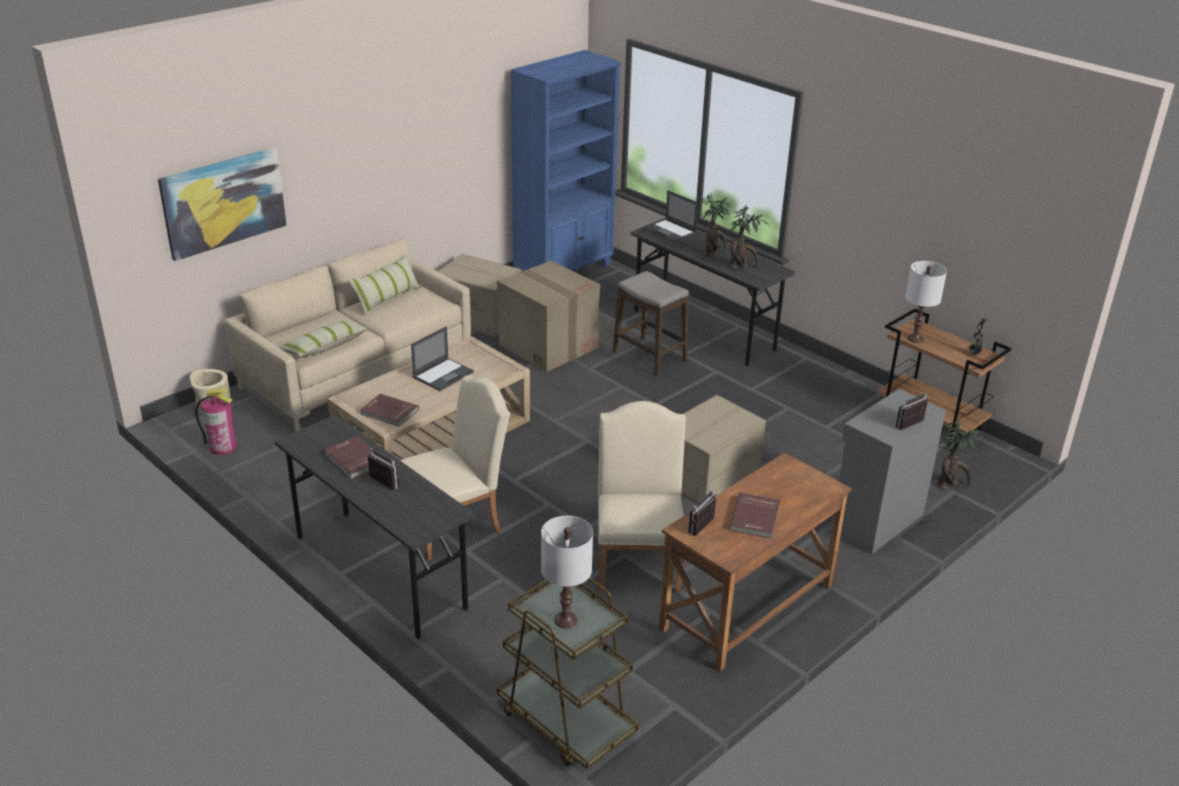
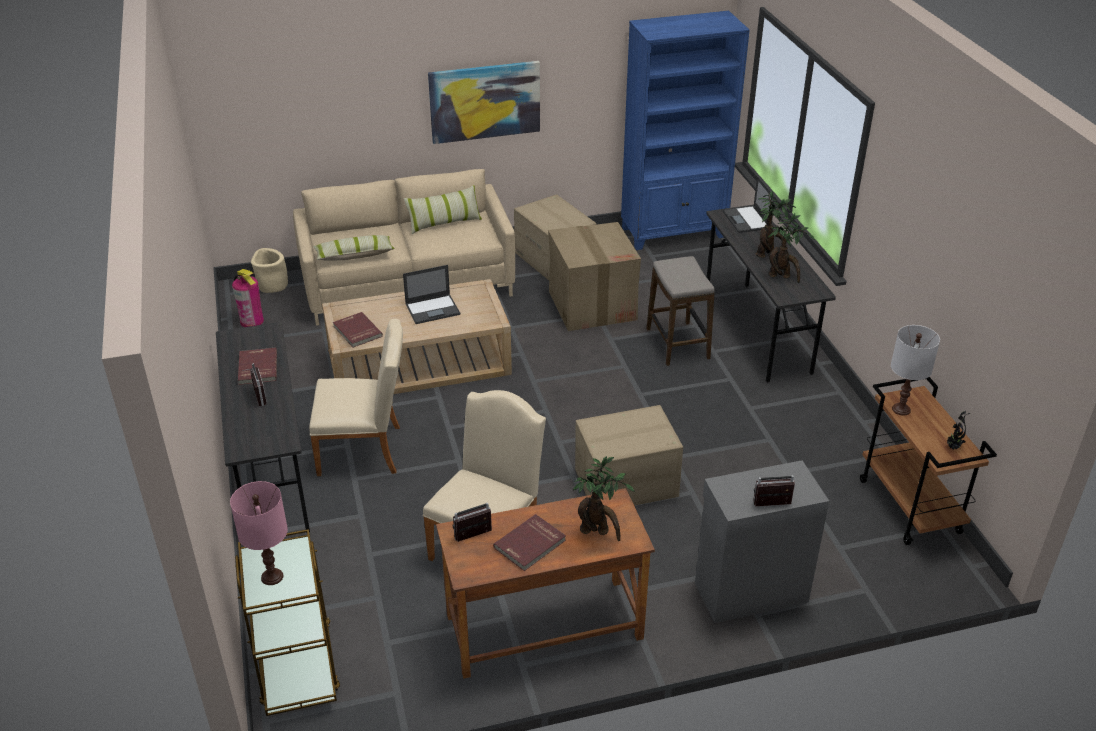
camera: 30 degrees right, 5 degrees up
picture [158,147,286,261] -> picture moved to [428,61,540,144]
white table lamp [541,516,593,628] -> pink table lamp [230,481,288,585]
potted plant [936,419,984,488] -> potted plant moved to [573,456,635,541]

